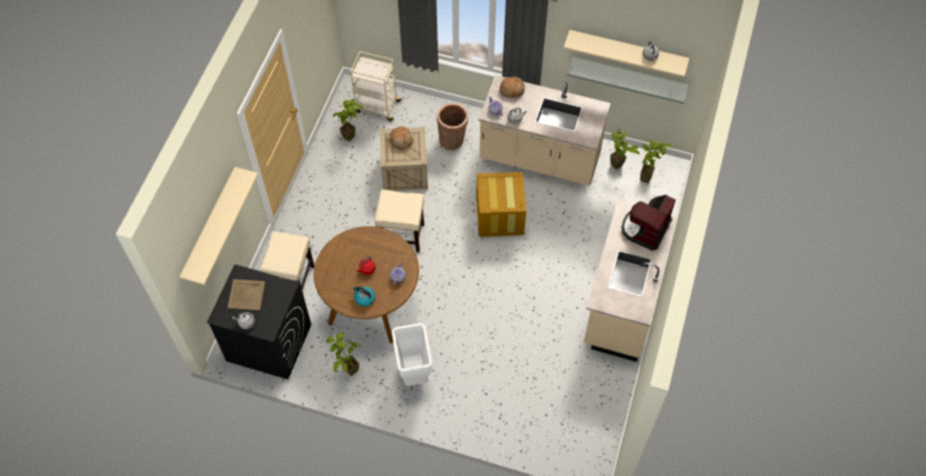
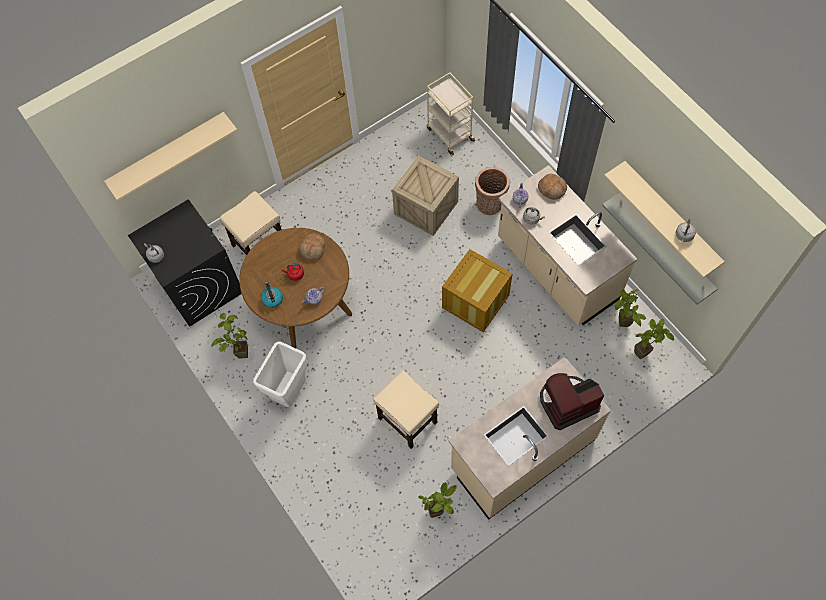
camera: 40 degrees right, 5 degrees up
beige tray [227,279,265,311] -> none
potted plant [333,99,363,142] -> potted plant moved to [418,482,457,518]
beige stool [375,190,424,252] -> beige stool moved to [373,370,439,449]
bread [390,126,413,150] -> bread moved to [299,233,325,260]

